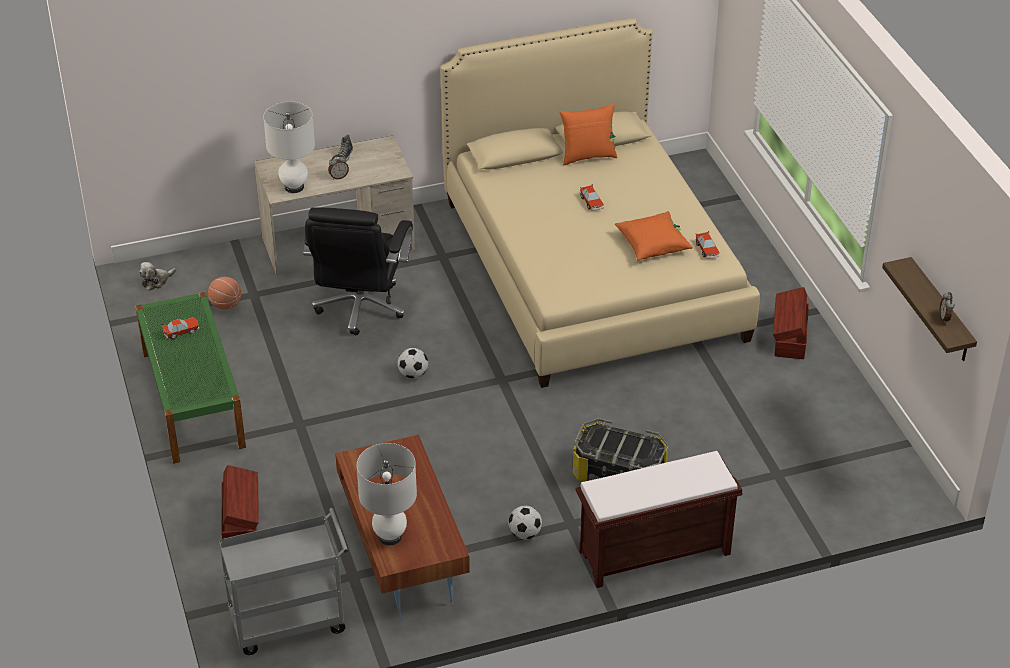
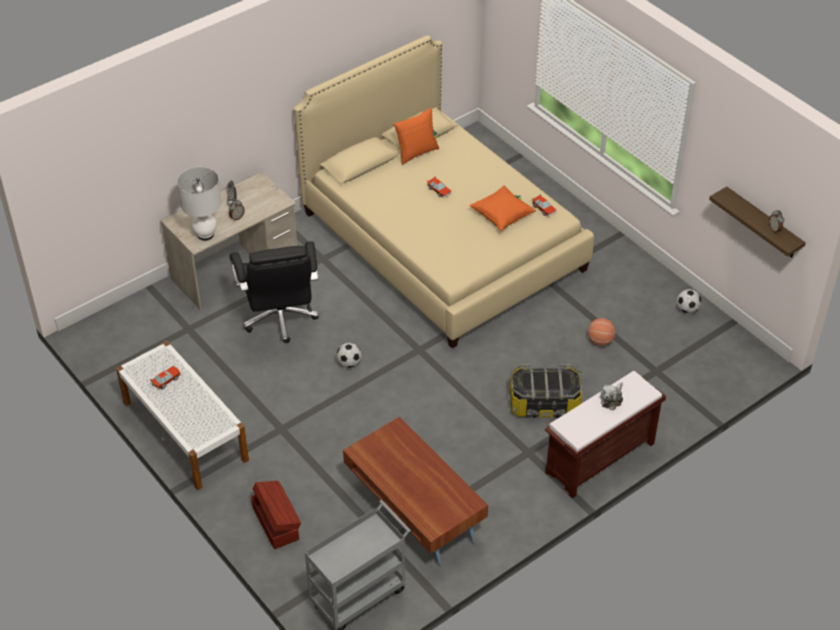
camera: 20 degrees left, 5 degrees up
green bench [135,292,246,464] -> white bench [116,341,249,491]
plush toy [139,262,176,291] -> plush toy moved to [600,382,623,410]
basketball [208,277,241,310] -> basketball moved to [588,318,615,346]
white table lamp [357,443,417,545] -> none
football [508,506,542,539] -> football moved to [677,289,701,313]
brown storage box [773,287,809,359] -> none

